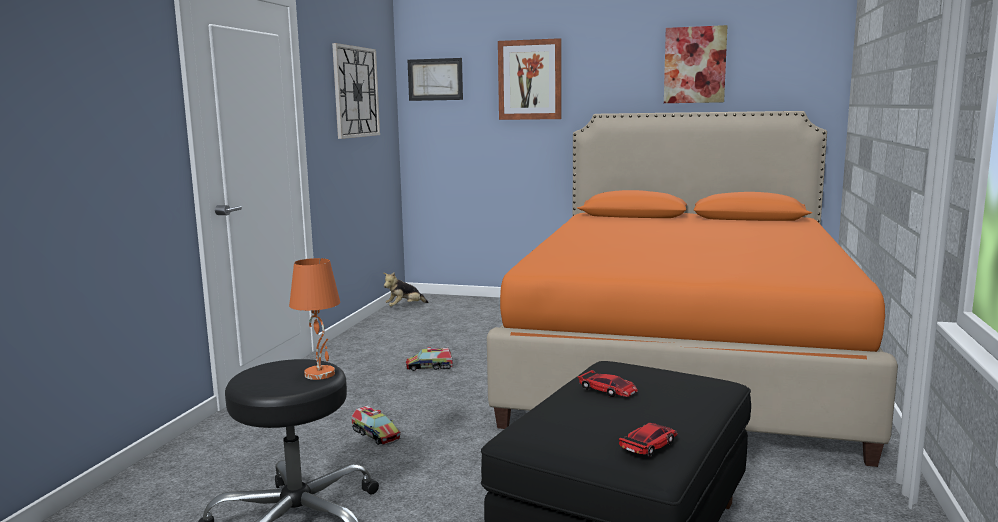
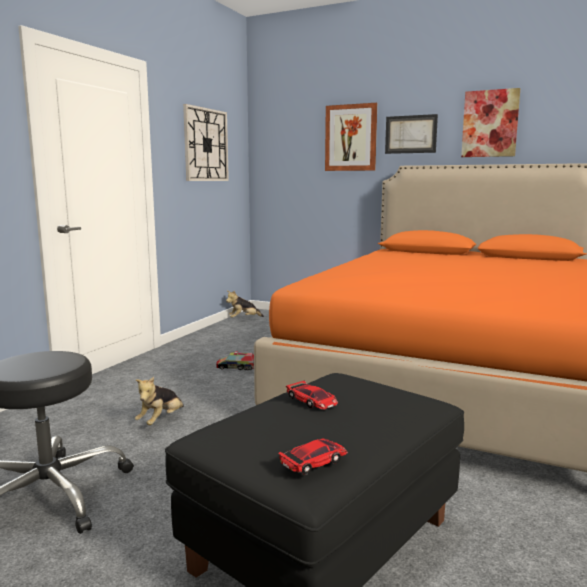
camera: 10 degrees right, 0 degrees up
orange table lamp [289,258,340,380] -> none
toy truck [351,406,400,445] -> plush toy [135,377,184,425]
picture [408,58,463,101] -> picture moved to [385,114,438,154]

